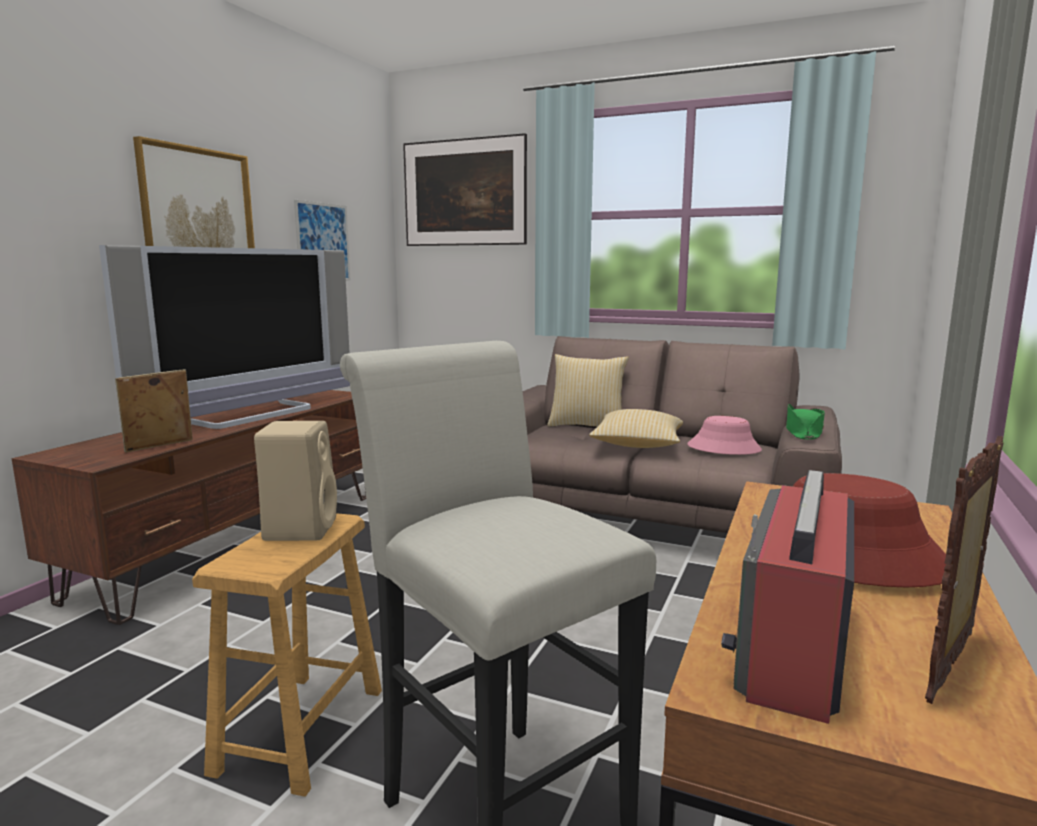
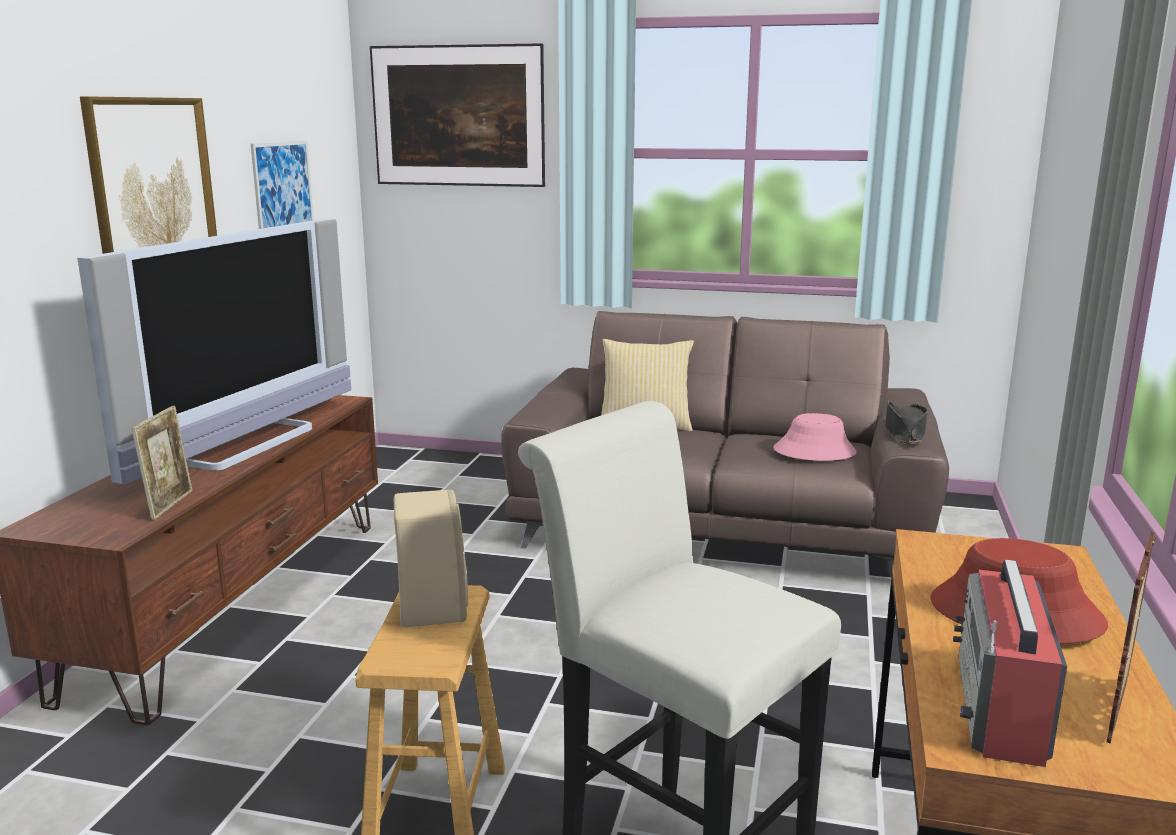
camera: 10 degrees left, 5 degrees up
picture frame [115,369,193,453] -> picture frame turned 150 degrees clockwise [131,406,193,520]
pillow [589,409,683,448] -> none
green hat [786,404,825,440] -> black hat [885,401,928,444]

